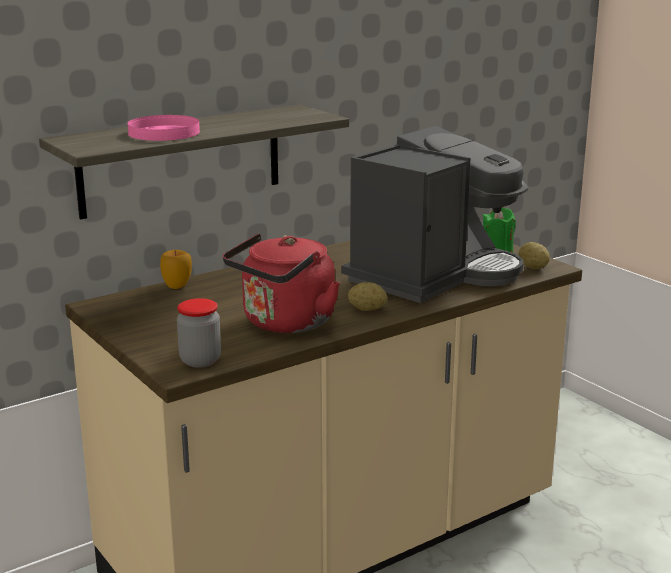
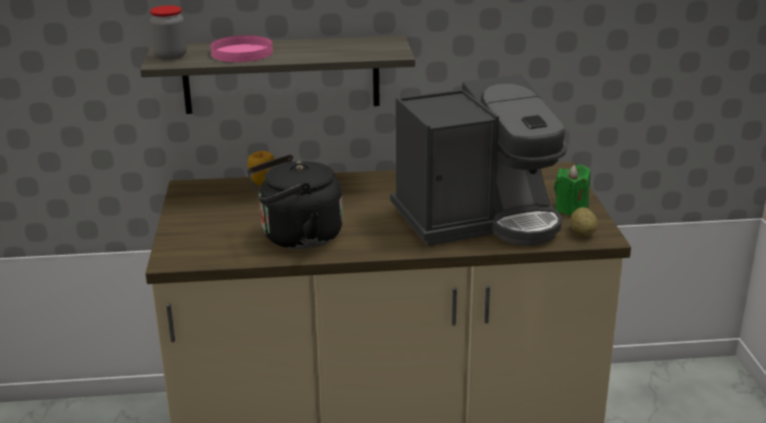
camera: 30 degrees right, 5 degrees up
jar [177,298,221,368] -> jar moved to [150,5,187,60]
red kettle [223,233,340,333] -> black kettle [247,155,343,249]
potato [348,282,387,311] -> none

